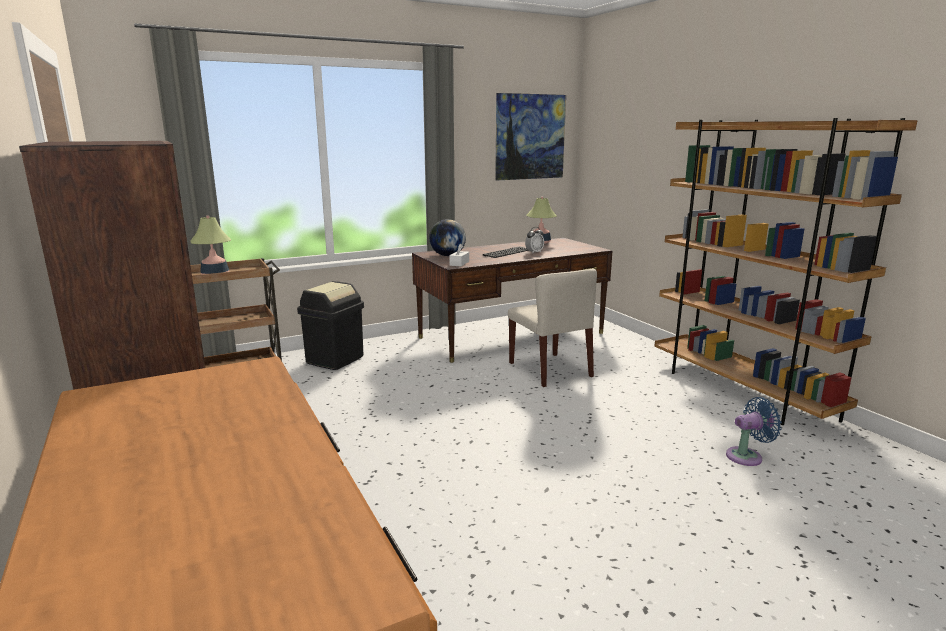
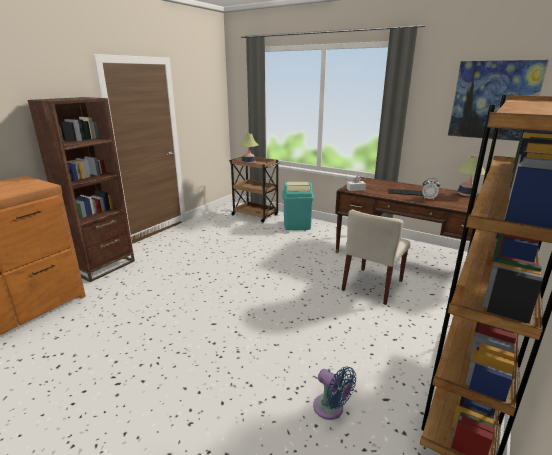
camera: 60 degrees right, 5 degrees up
black trash can [297,281,364,370] -> turquoise trash can [282,182,314,230]
globe [429,219,466,256] -> none

